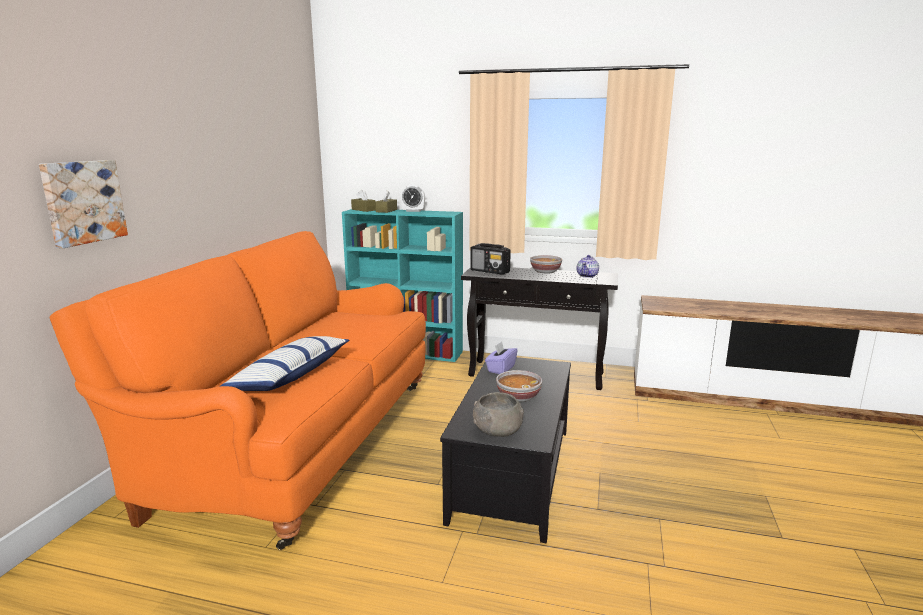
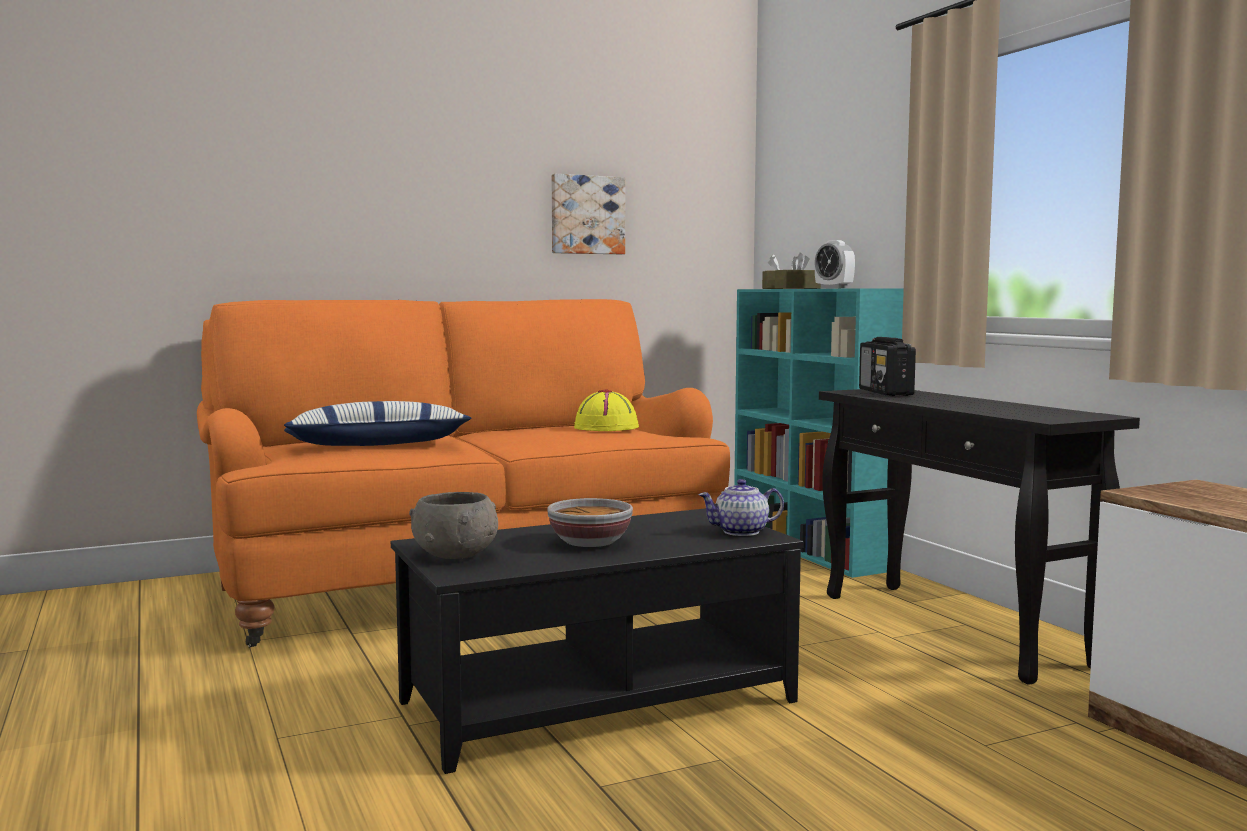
camera: 50 degrees right, 10 degrees down
picture [39,160,128,248] -> picture moved to [552,174,625,255]
purple tissue box [485,341,518,374] -> none
bowl [530,255,562,273] -> none
teapot [577,255,599,278] -> teapot moved to [698,479,784,536]
none -> yellow hat [574,389,639,431]

